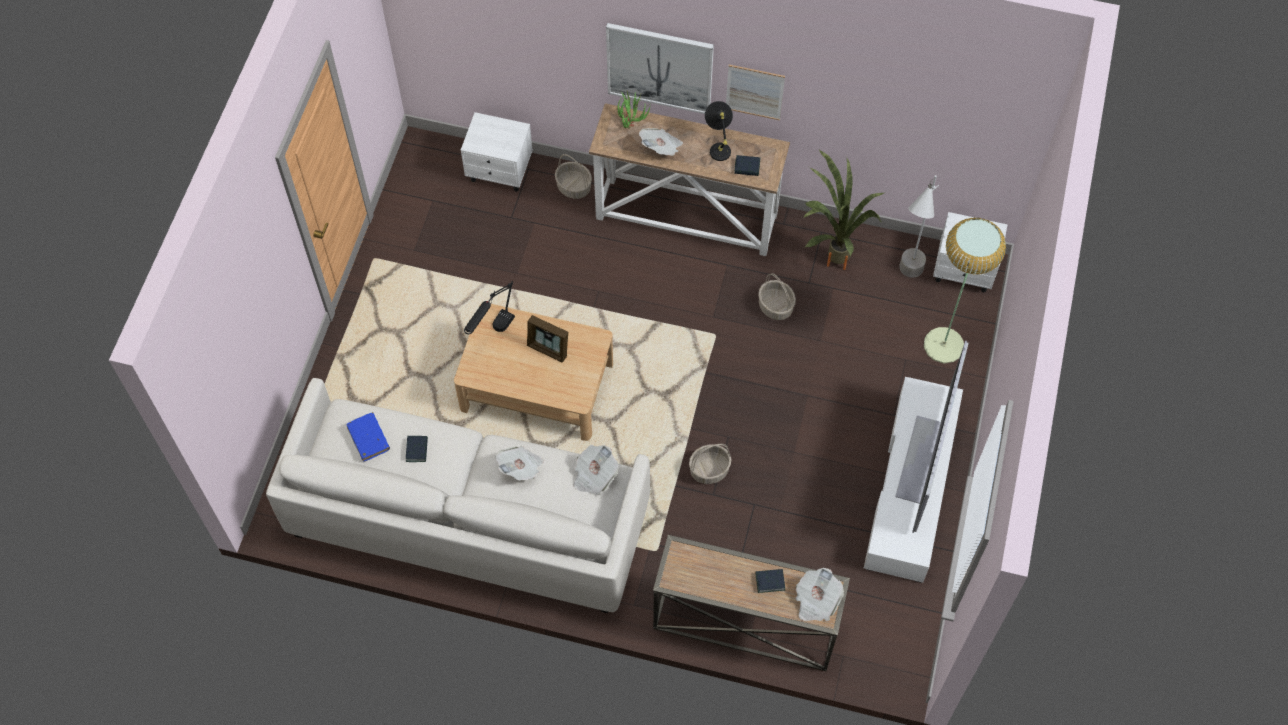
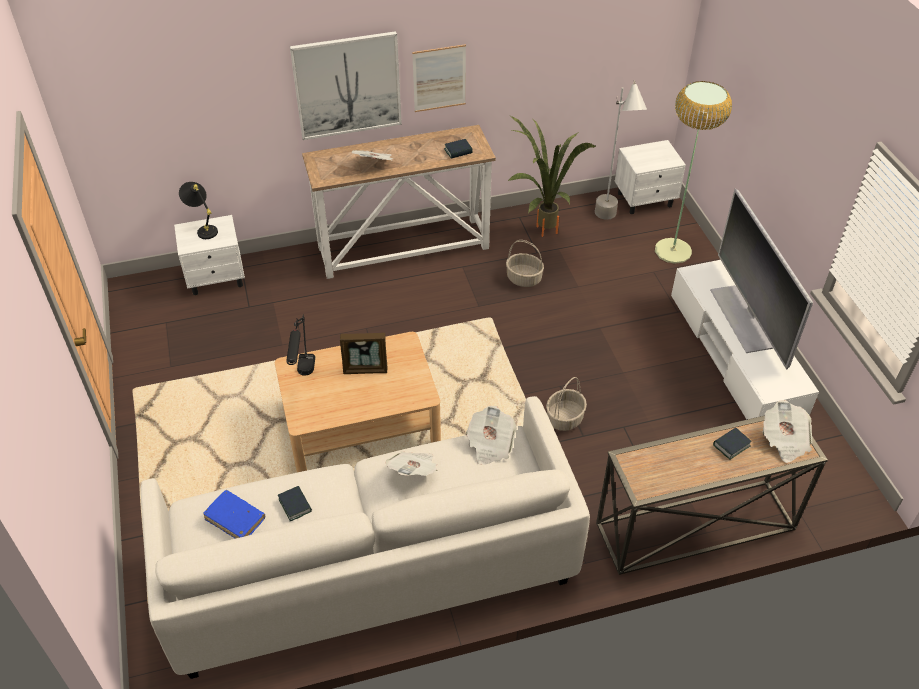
camera: 30 degrees left, 15 degrees down
basket [555,154,592,199] -> none
potted plant [617,91,651,128] -> none
black table lamp [705,101,733,161] -> black table lamp moved to [179,182,218,239]

